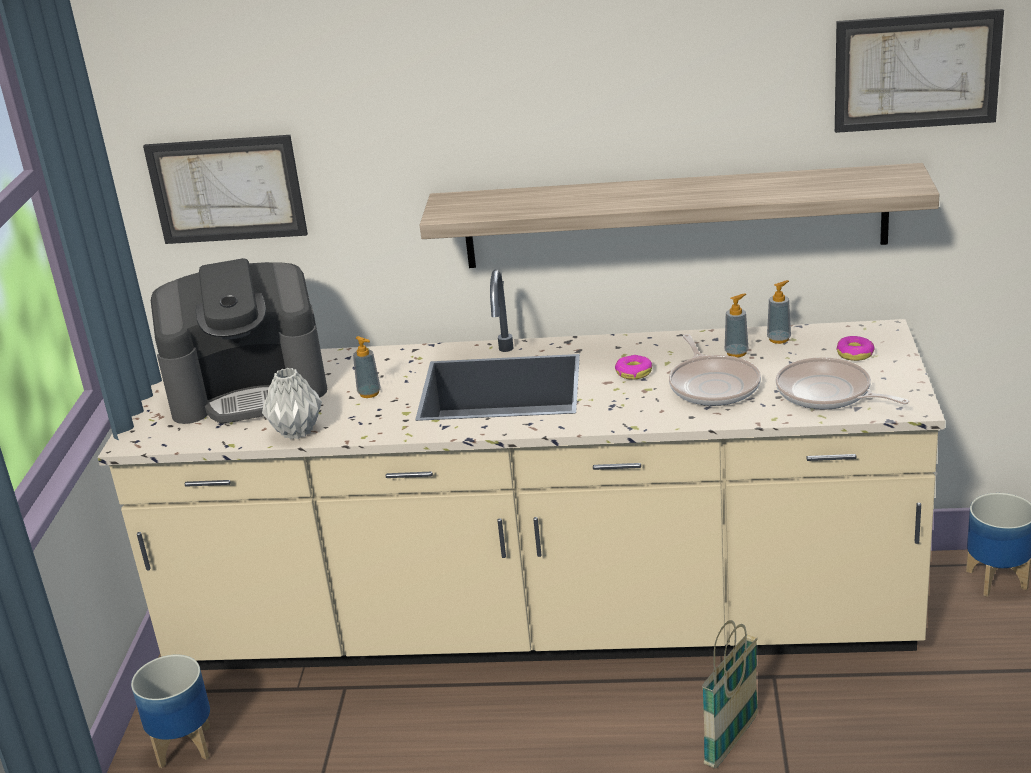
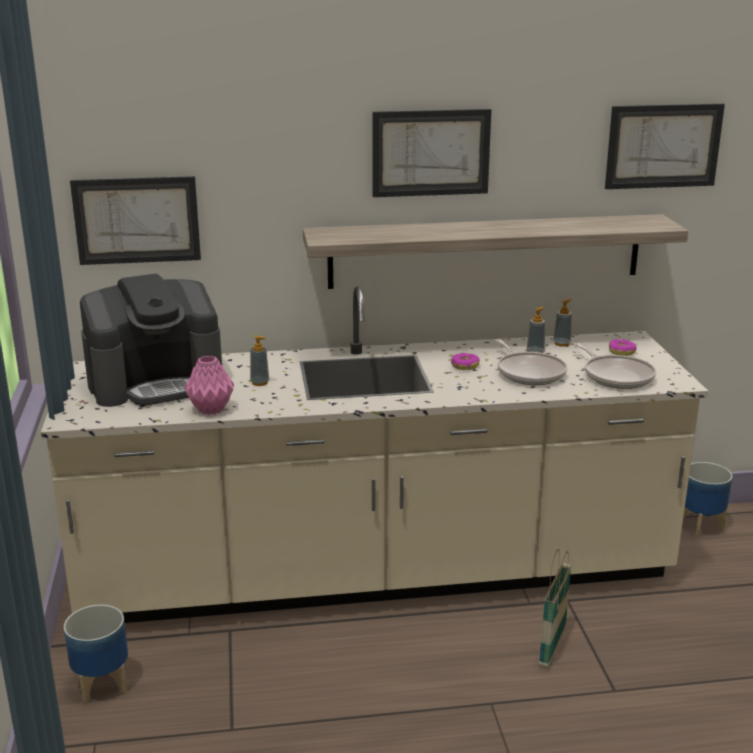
camera: 15 degrees left, 5 degrees down
grey vase [262,368,322,440] -> pink vase [185,356,234,415]
frying pan [776,357,909,410] -> frying pan turned 150 degrees counterclockwise [574,343,656,389]
none -> picture [372,109,491,197]

